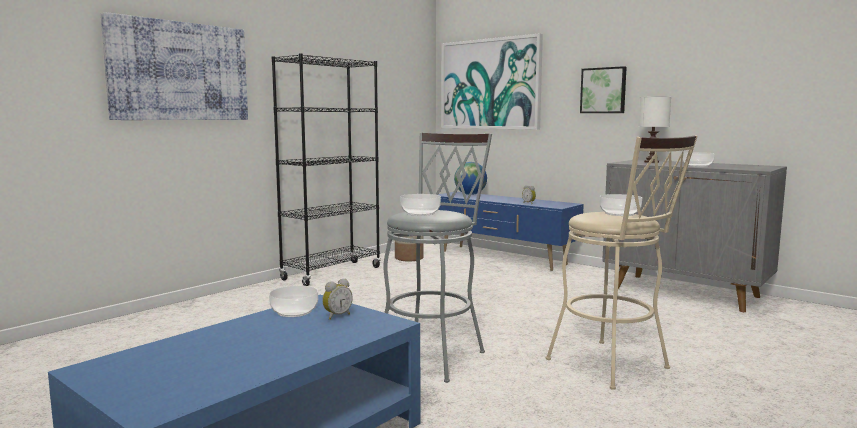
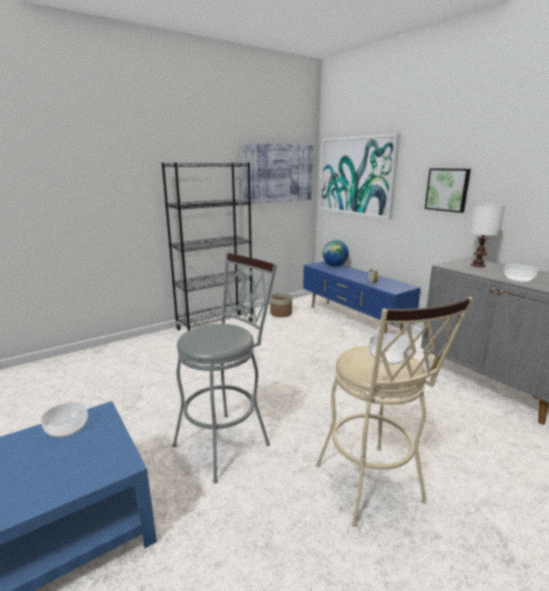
camera: 15 degrees right, 10 degrees up
picture [101,12,248,120] -> picture moved to [242,143,313,204]
alarm clock [322,278,353,320] -> none
bowl [400,194,441,216] -> none

